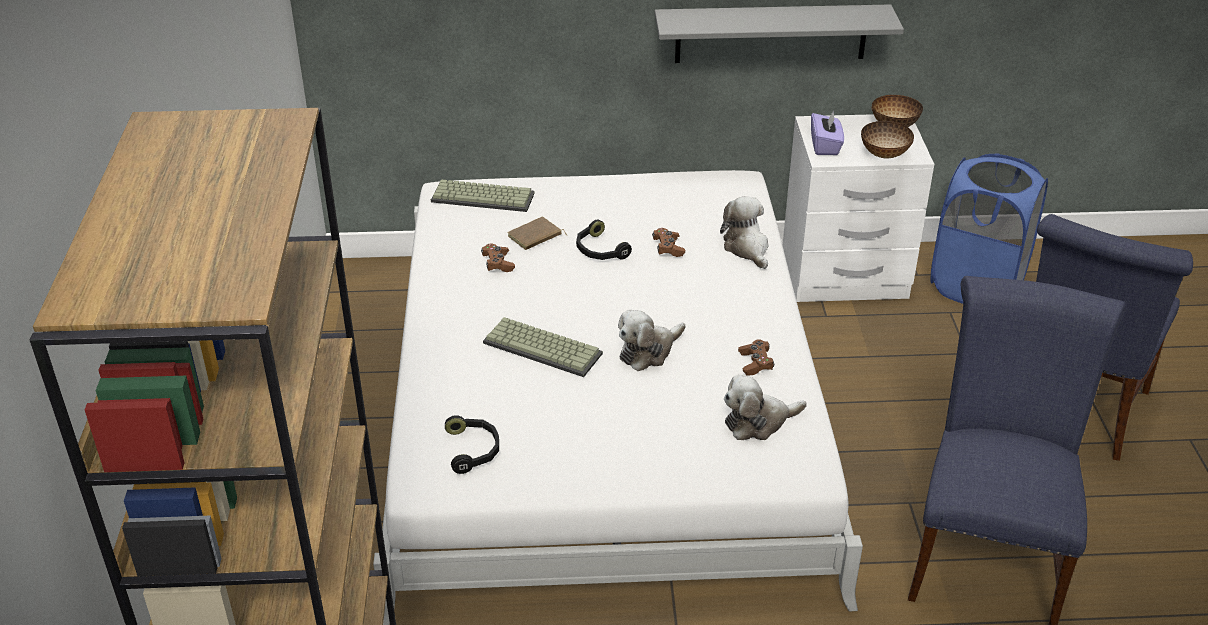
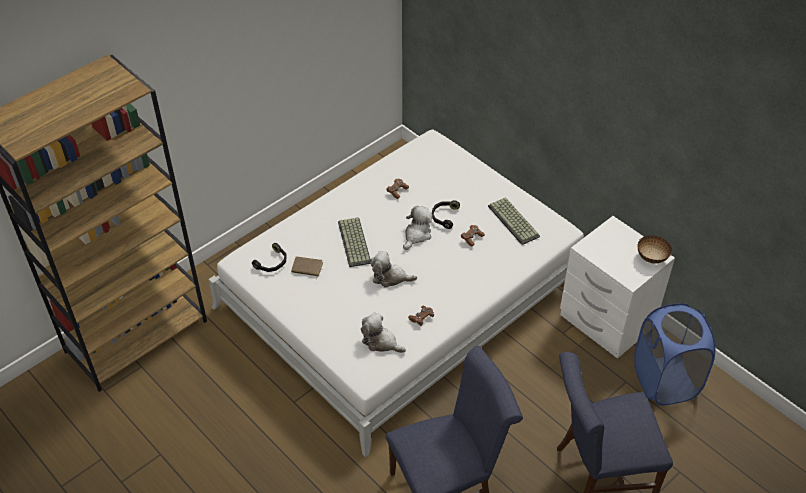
camera: 50 degrees right, 10 degrees up
keyboard [431,179,535,212] -> keyboard moved to [488,197,540,245]
brown book [508,216,568,250] -> brown book moved to [291,257,323,280]
grey shelf [655,4,904,63] -> none
plush toy [720,197,769,269] -> plush toy moved to [403,206,433,250]
purple tissue box [811,110,844,155] -> none
bowl [861,121,914,158] -> none

